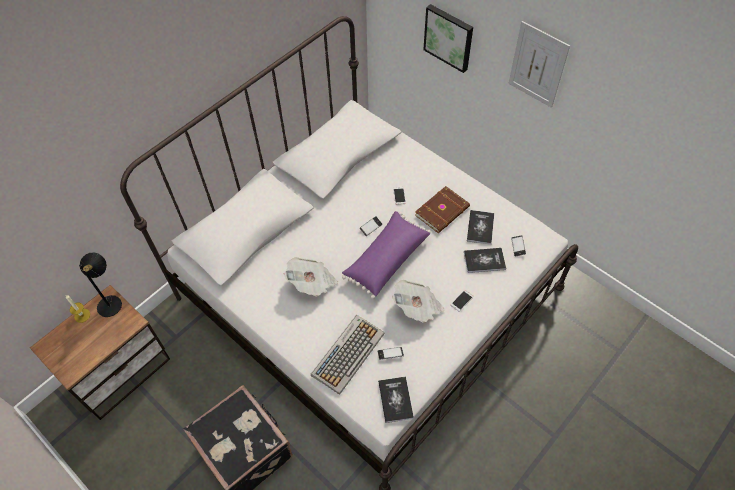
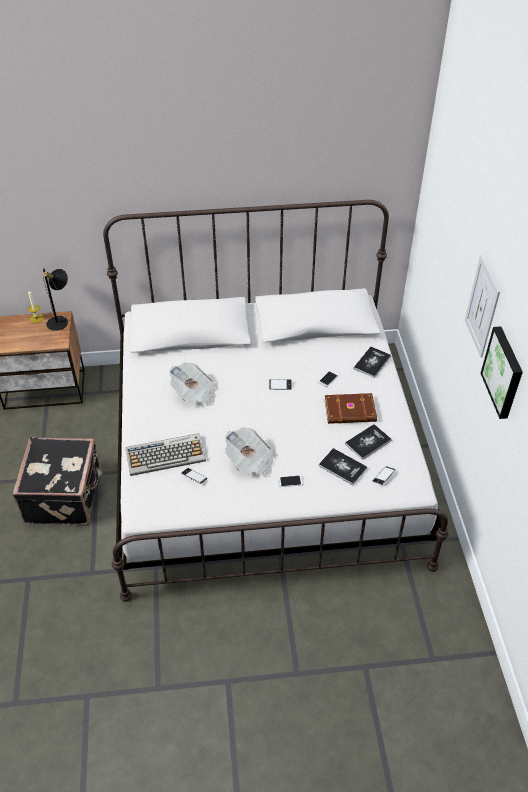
camera: 40 degrees right, 10 degrees down
purple pillow [342,211,431,299] -> none
book [378,376,414,423] -> book moved to [354,347,391,378]
picture [423,4,473,73] -> picture moved to [480,326,523,419]

